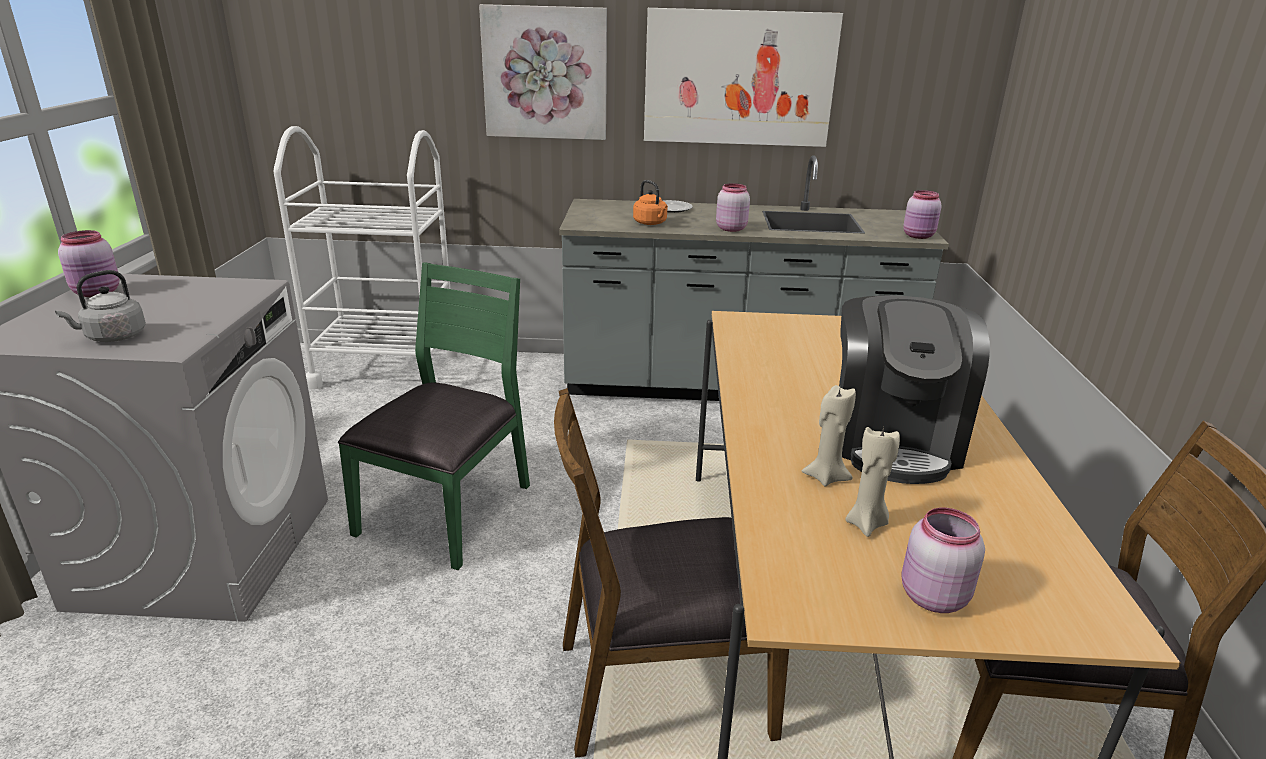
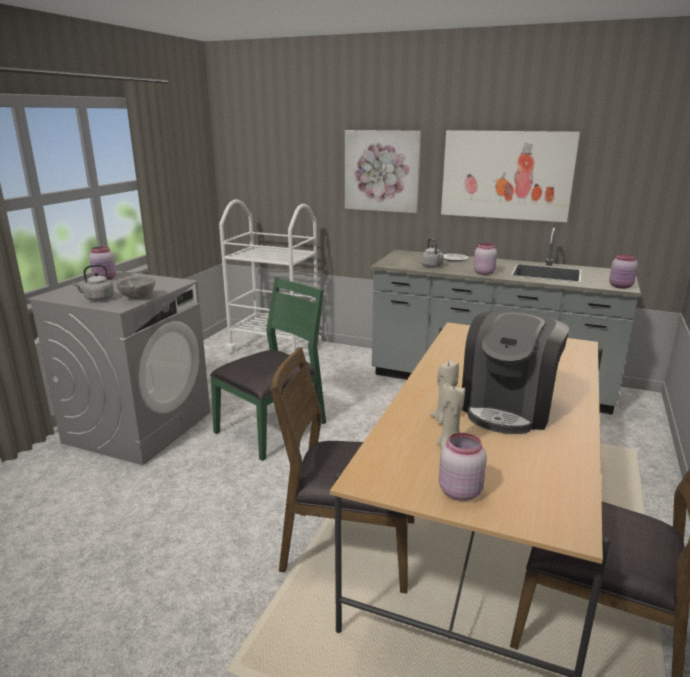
camera: 20 degrees right, 5 degrees down
orange kettle [633,180,668,225] -> grey kettle [421,238,444,268]
none -> grey bowl [116,277,155,299]

